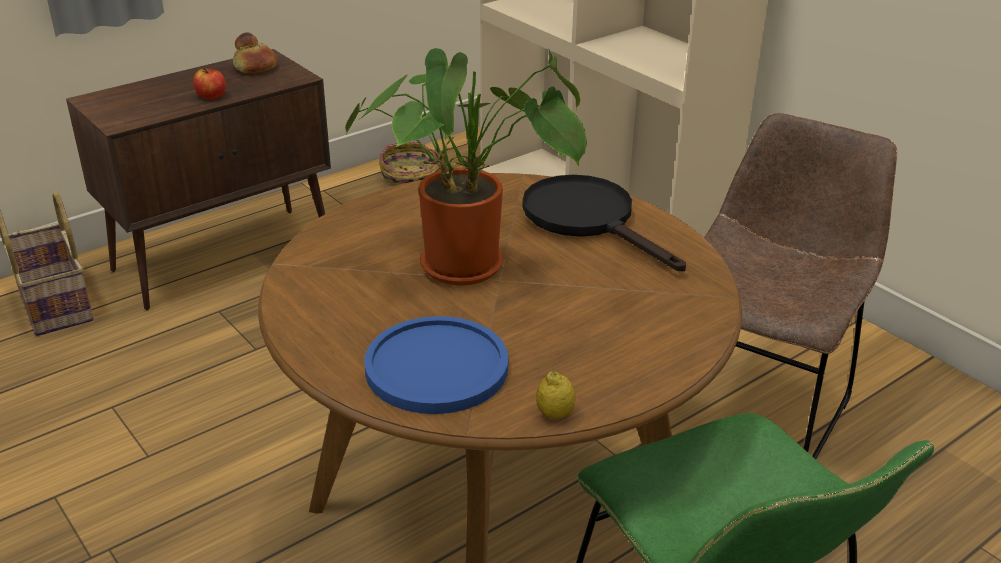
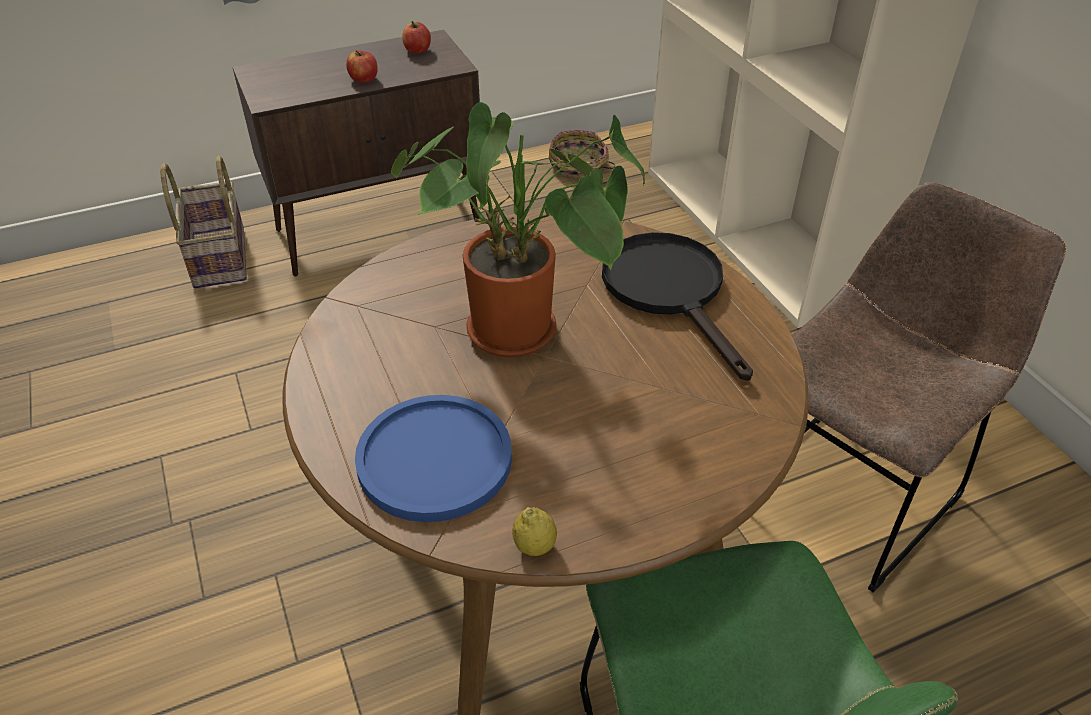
camera: 15 degrees right, 10 degrees up
bread [233,33,277,73] -> apple [402,21,431,54]

